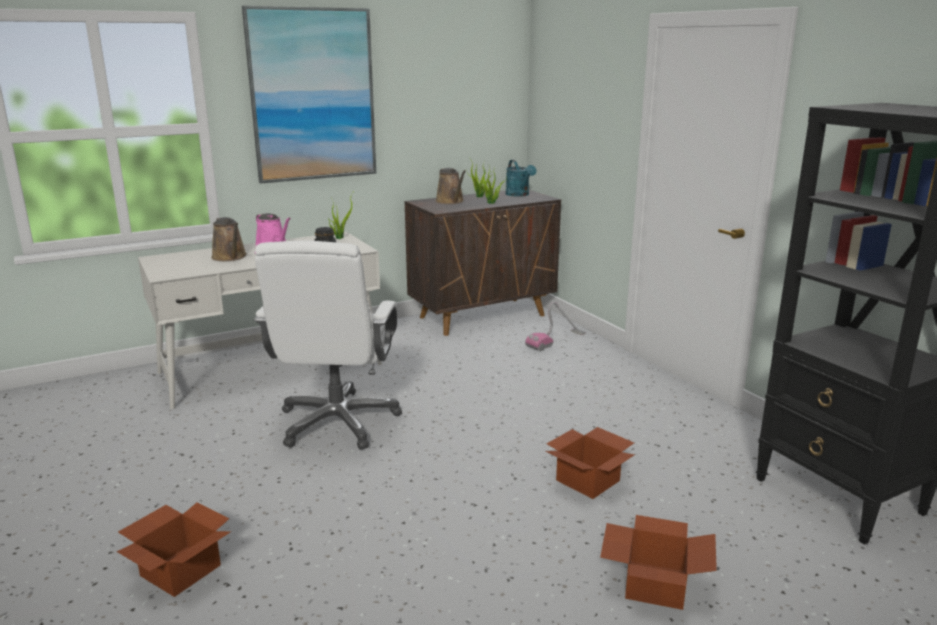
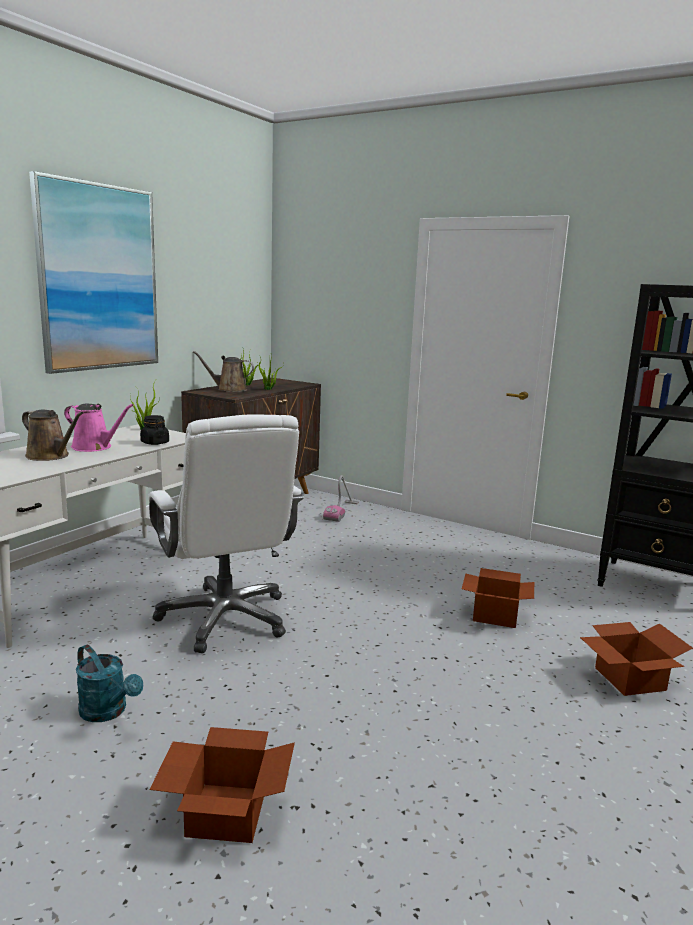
camera: 30 degrees left, 5 degrees down
brown watering can [436,168,466,204] -> brown watering can turned 150 degrees clockwise [193,351,254,392]
turquoise watering can [506,160,536,197] -> turquoise watering can moved to [76,645,143,722]

